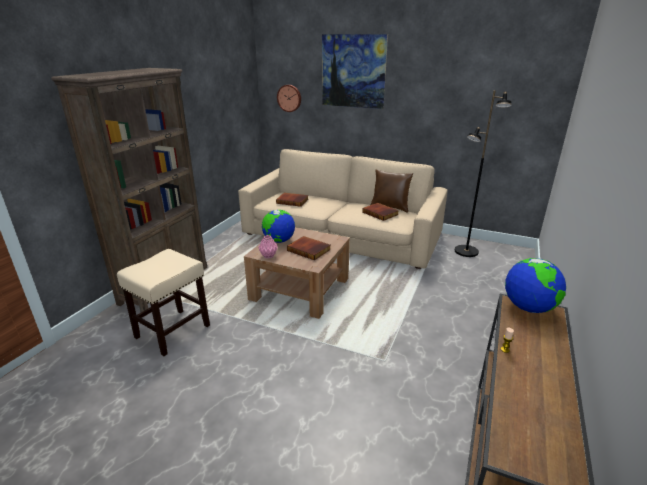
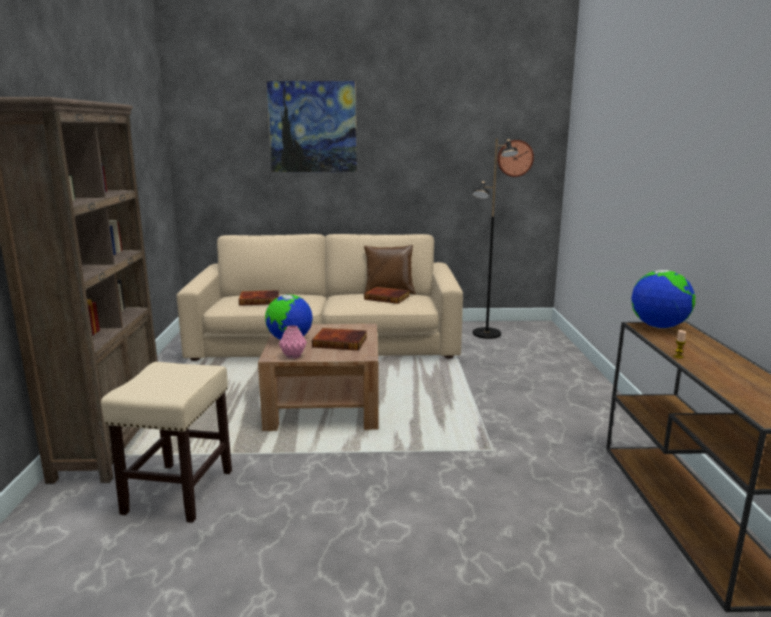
camera: 25 degrees left, 10 degrees down
wall clock [277,85,301,112] -> wall clock moved to [497,140,534,177]

